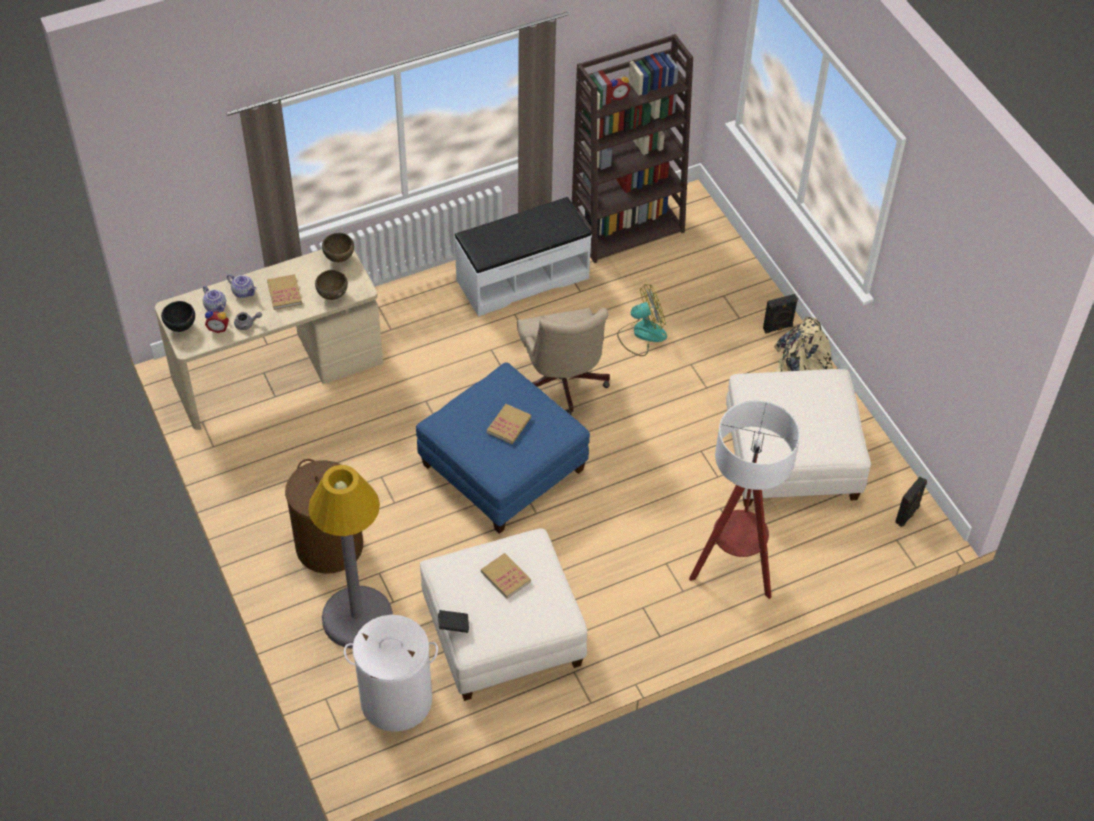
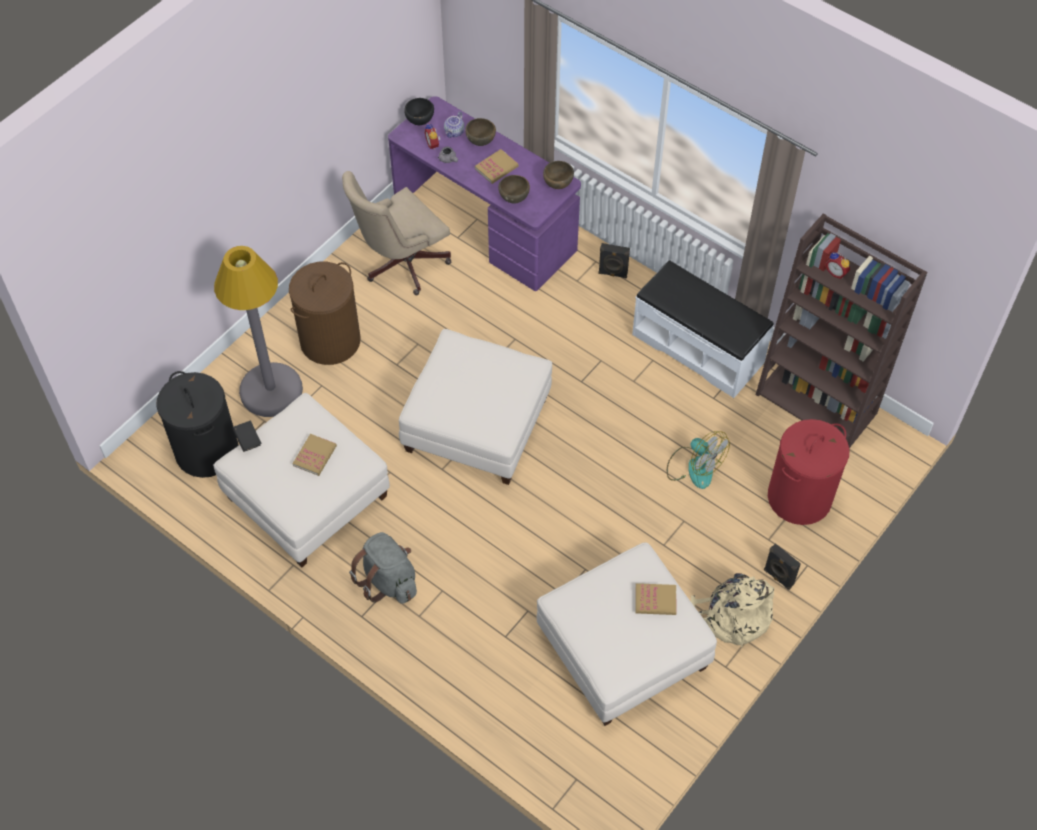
camera: 65 degrees right, 5 degrees up
beige desk [155,249,383,430] -> purple desk [388,96,581,291]
teapot [227,274,257,298] -> brown bowl [465,118,496,146]
white laundry basket [344,615,438,732] -> black laundry basket [156,371,238,478]
blue ottoman [416,362,590,534] -> white ottoman [399,329,552,485]
book [487,404,531,444] -> book moved to [635,583,677,615]
beige office chair [517,308,610,415] -> beige office chair moved to [342,171,451,295]
floor lamp [689,400,800,599] -> none
black speaker [895,477,927,527] -> black speaker moved to [598,243,630,278]
none -> grey backpack [349,532,417,604]
none -> red laundry basket [768,419,850,525]

